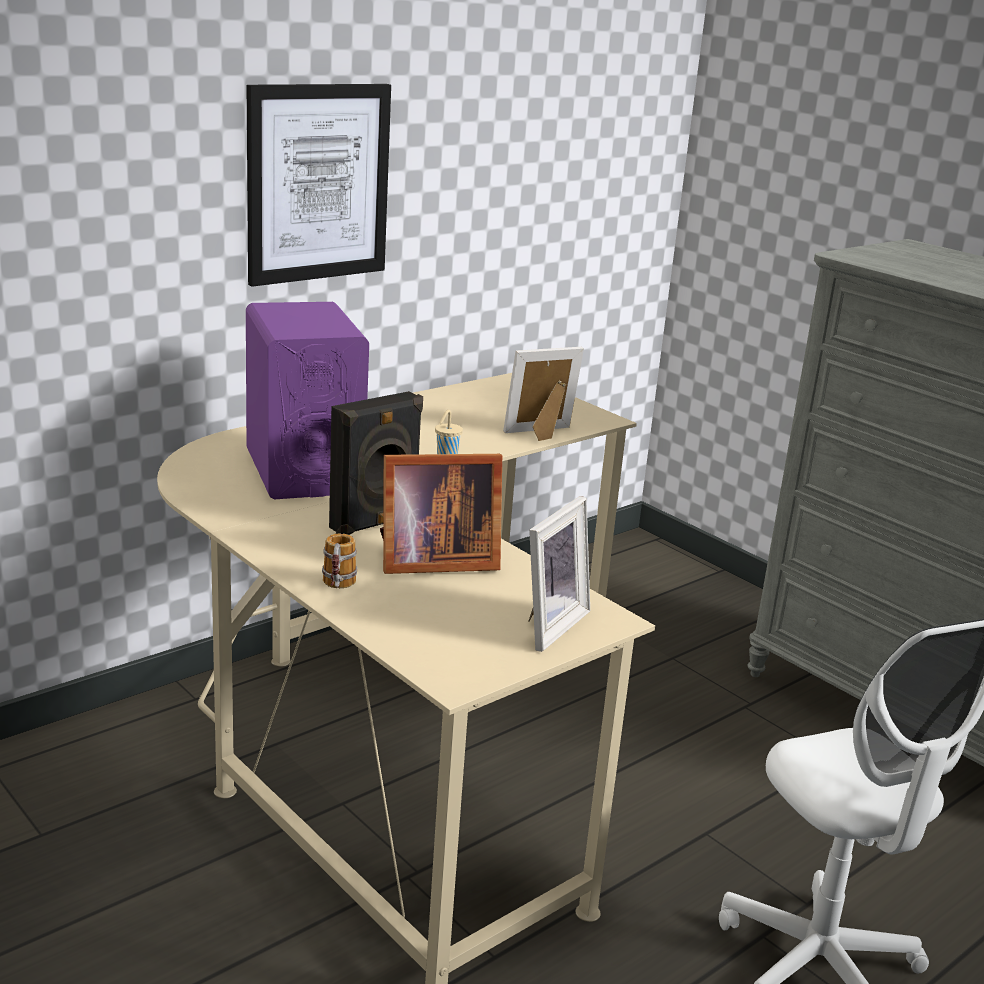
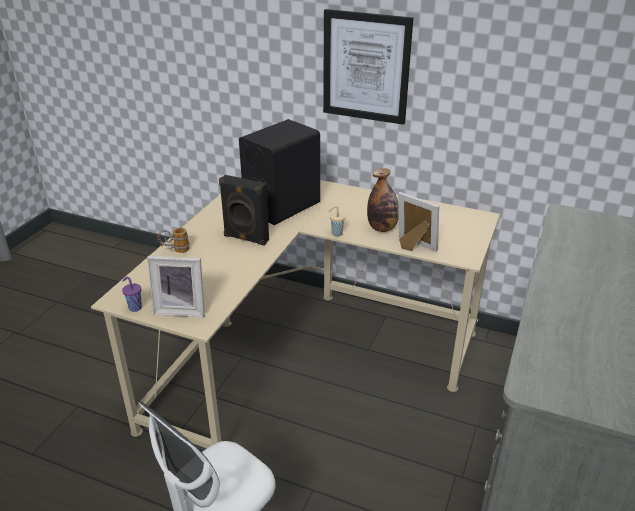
camera: 65 degrees right, 10 degrees up
purple speaker [246,302,369,499] -> black speaker [239,119,320,225]
picture frame [380,454,502,574] -> none
none -> purple cup [122,277,142,312]
none -> bottle [367,169,398,232]

